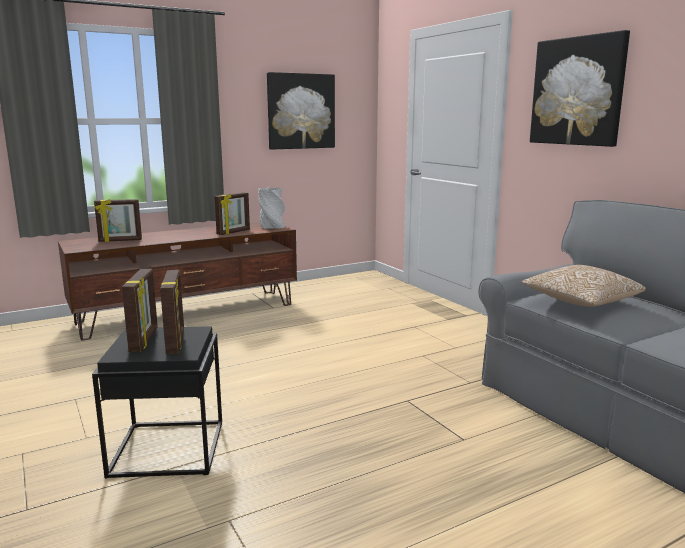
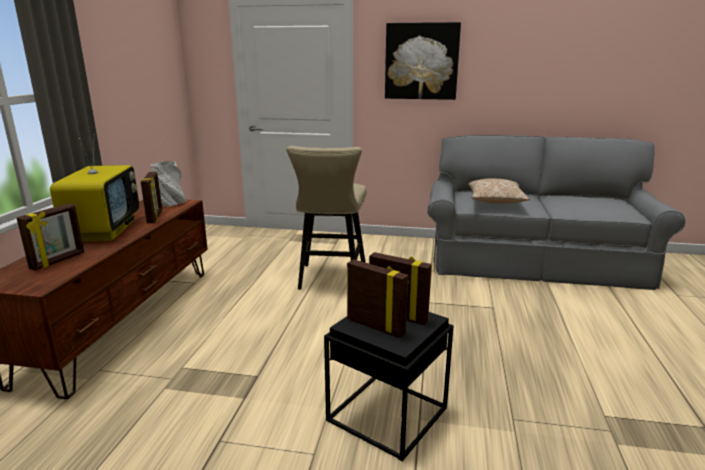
camera: 50 degrees left, 5 degrees up
picture [267,72,335,150] -> none
none -> television [50,134,139,242]
none -> beige stool [286,146,367,290]

